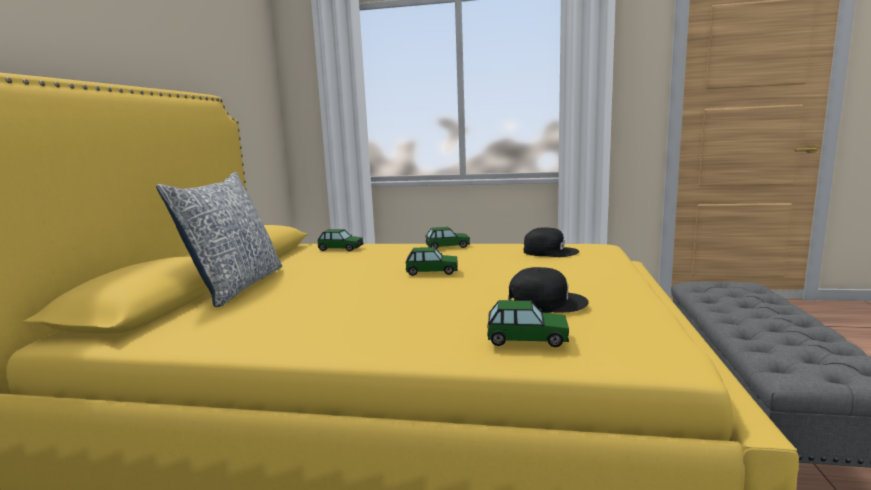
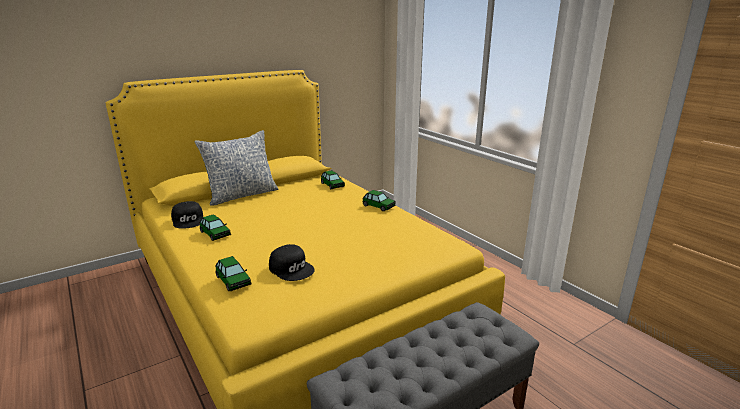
camera: 45 degrees right, 10 degrees up
toy car [405,247,458,276] -> toy car moved to [199,214,231,241]
black cap [524,227,579,257] -> black cap moved to [171,201,203,229]

